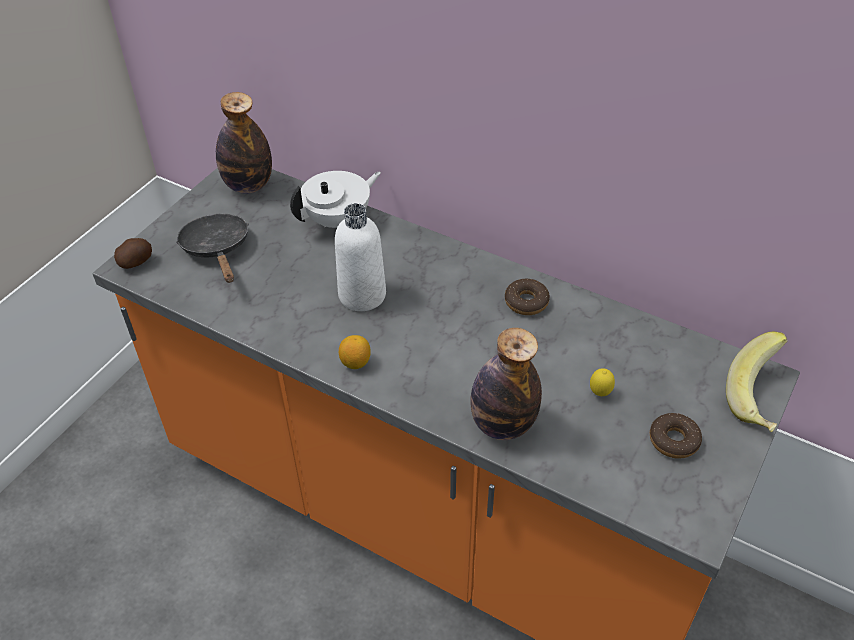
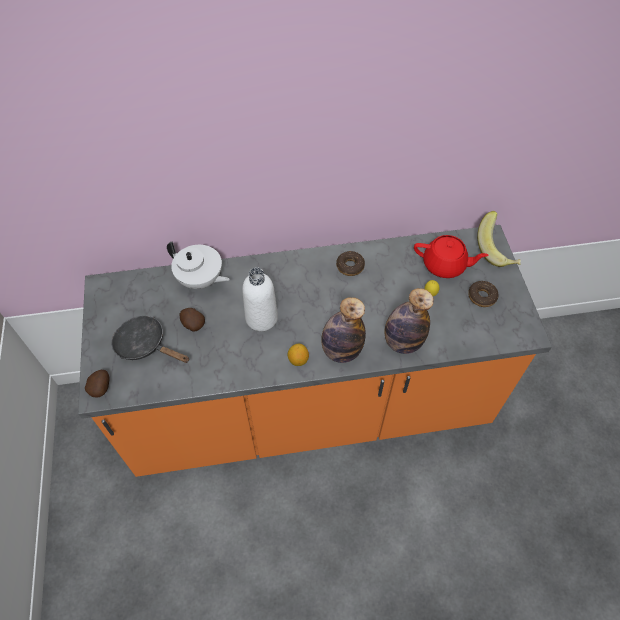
camera: 40 degrees left, 10 degrees up
bottle [216,92,272,194] -> bottle moved to [321,297,366,363]
white teapot [290,171,381,228] -> white teapot turned 105 degrees clockwise [167,241,230,289]
none -> potato [179,308,205,332]
none -> red teapot [414,235,489,278]

